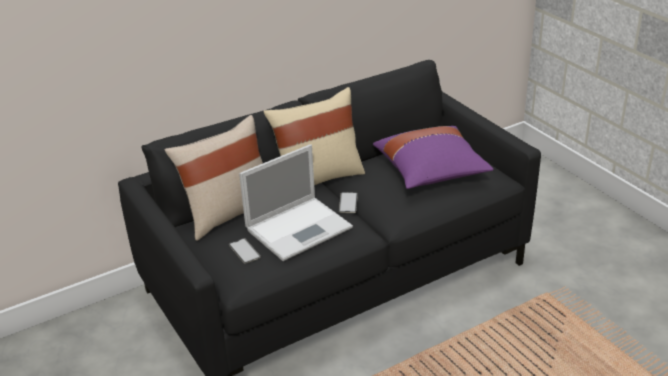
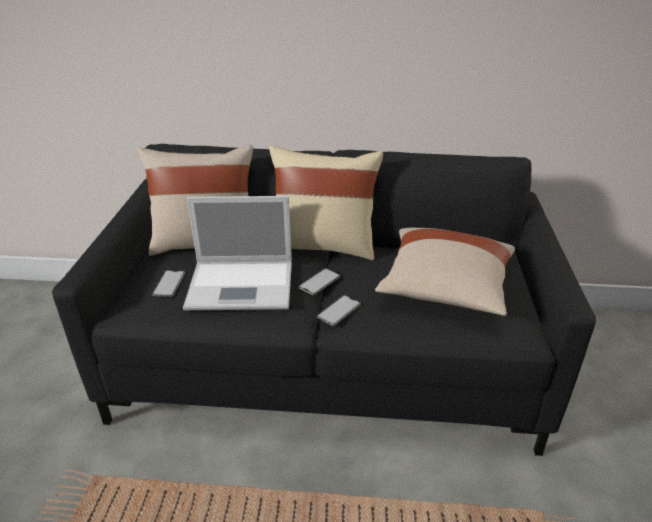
camera: 35 degrees right, 0 degrees up
purple pillow [373,126,493,189] -> beige pillow [375,228,515,316]
none -> phone [317,295,361,326]

